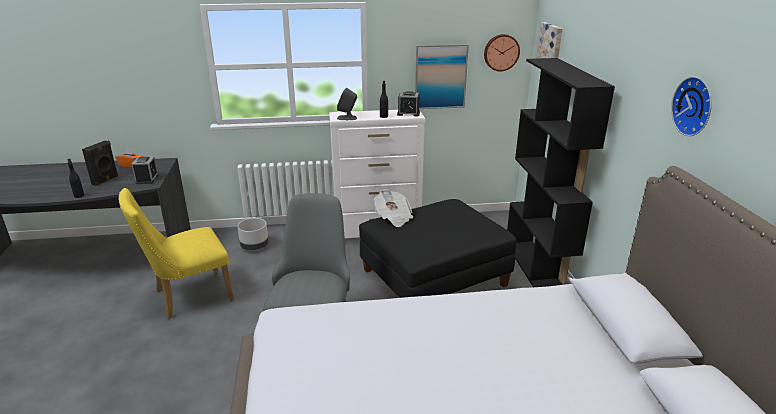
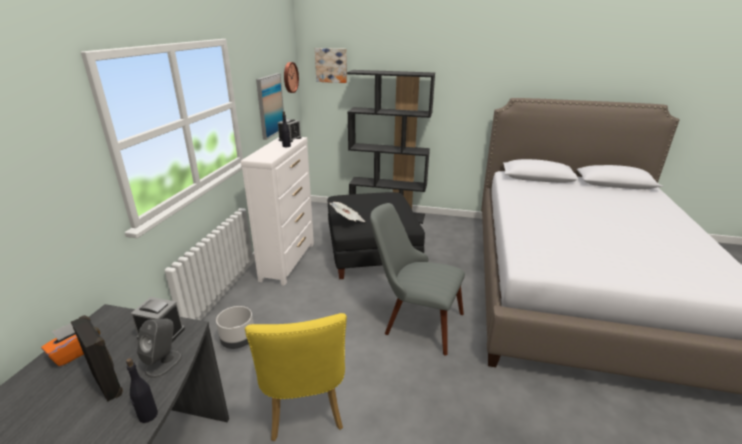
camera: 70 degrees left, 0 degrees up
grey speaker [337,88,357,120] -> grey speaker moved to [137,318,182,378]
wall clock [671,76,712,136] -> none

